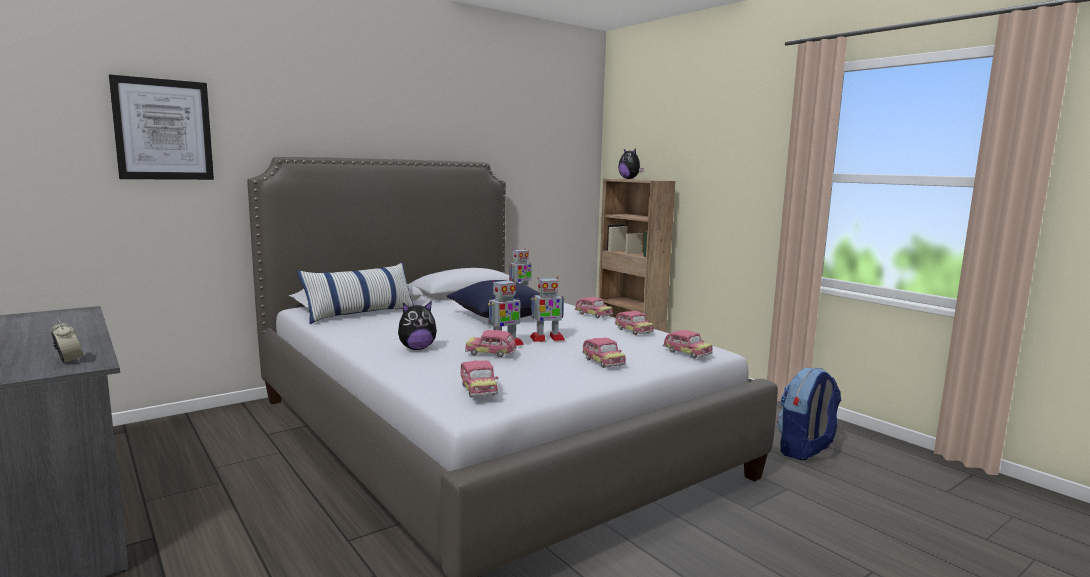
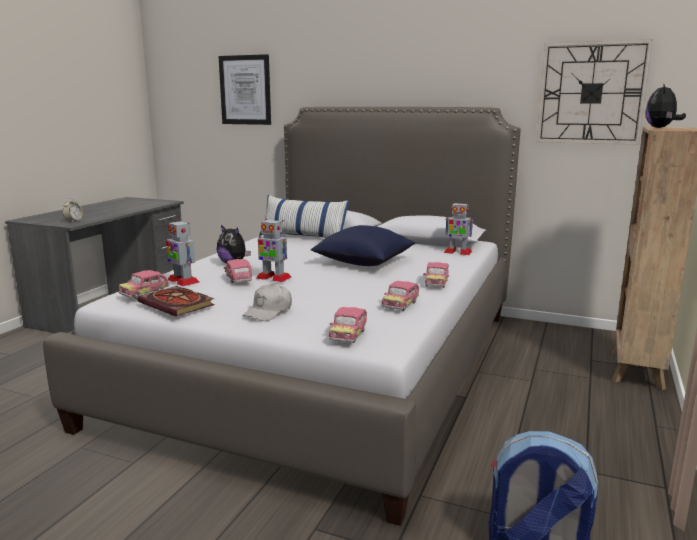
camera: 60 degrees right, 5 degrees up
toy robot [530,277,565,342] -> toy robot moved to [166,220,200,286]
toy car [582,337,626,368] -> white cap [242,284,292,321]
none -> book [137,286,215,317]
none -> wall clock [536,39,653,145]

